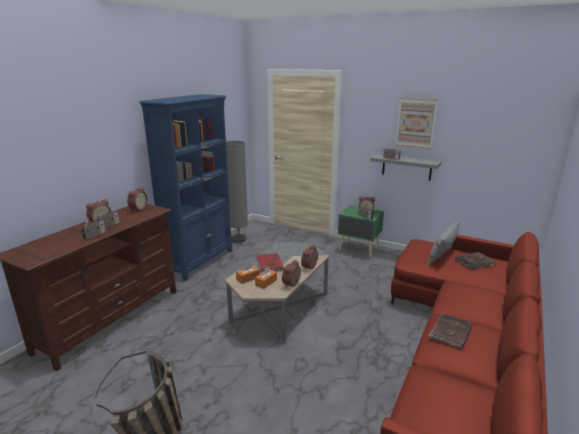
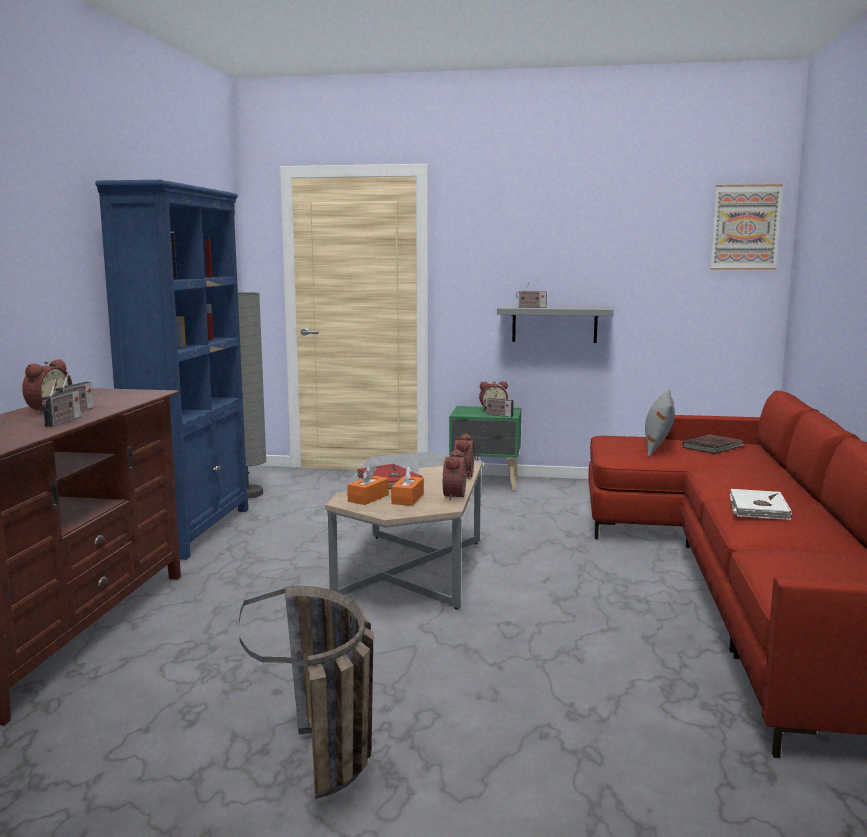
camera: 20 degrees left, 10 degrees down
alarm clock [127,187,147,211] -> none
picture [395,98,438,149] -> picture moved to [710,184,783,270]
brown book [428,313,472,349] -> white book [730,489,792,520]

